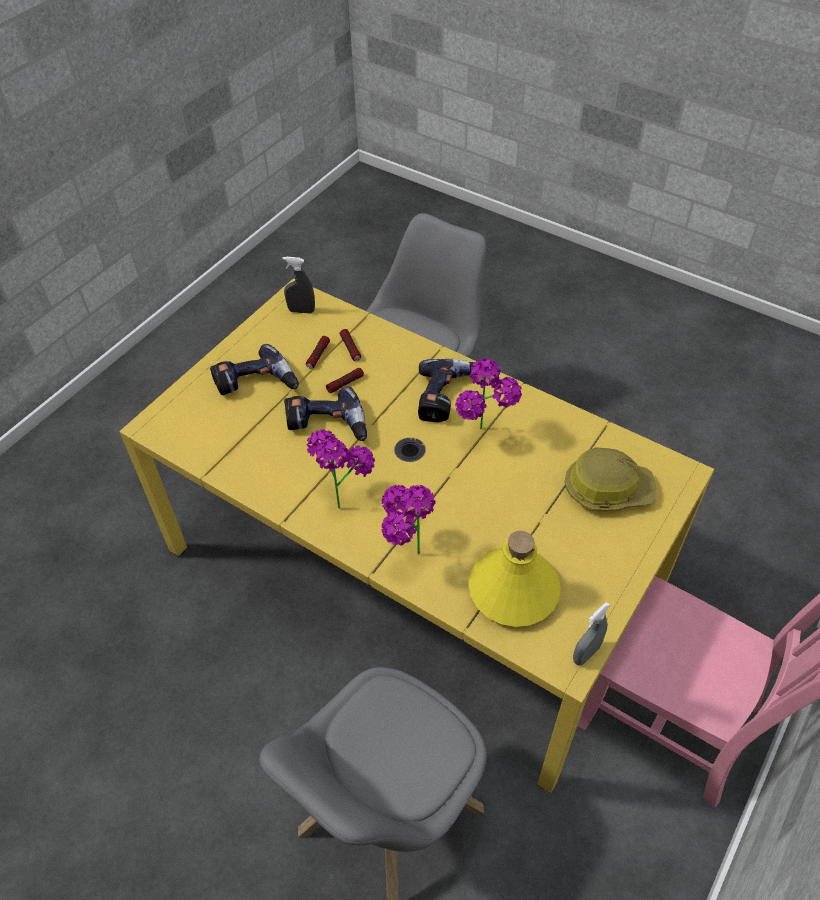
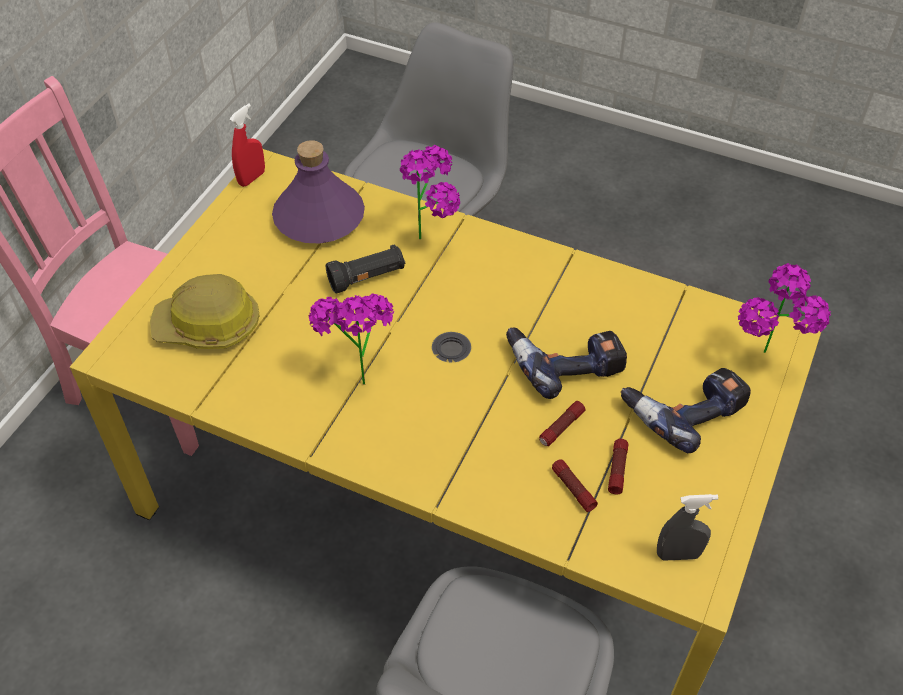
camera: 170 degrees right, 0 degrees up
potted plant [306,429,375,508] -> potted plant moved to [738,263,831,353]
power drill [418,359,485,422] -> none
yellow bottle [468,531,561,627] -> purple bottle [272,140,365,243]
grey spray bottle [573,602,610,666] -> red spray bottle [229,104,265,187]
none -> black flashlight [326,244,405,294]

